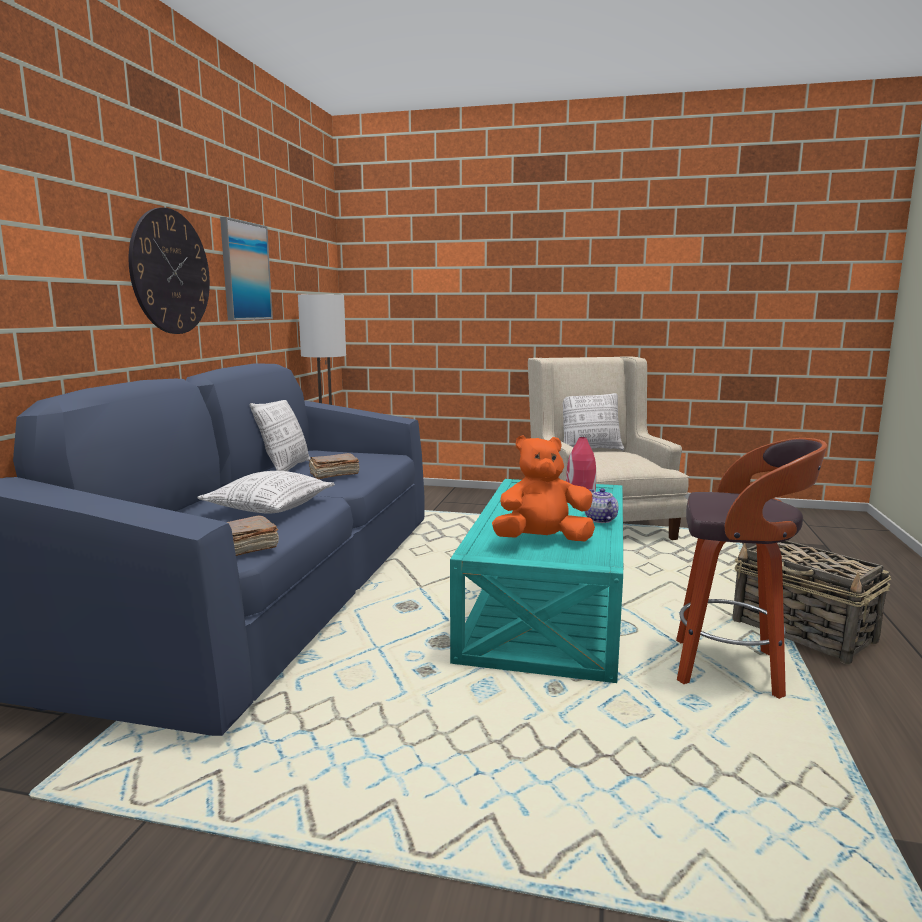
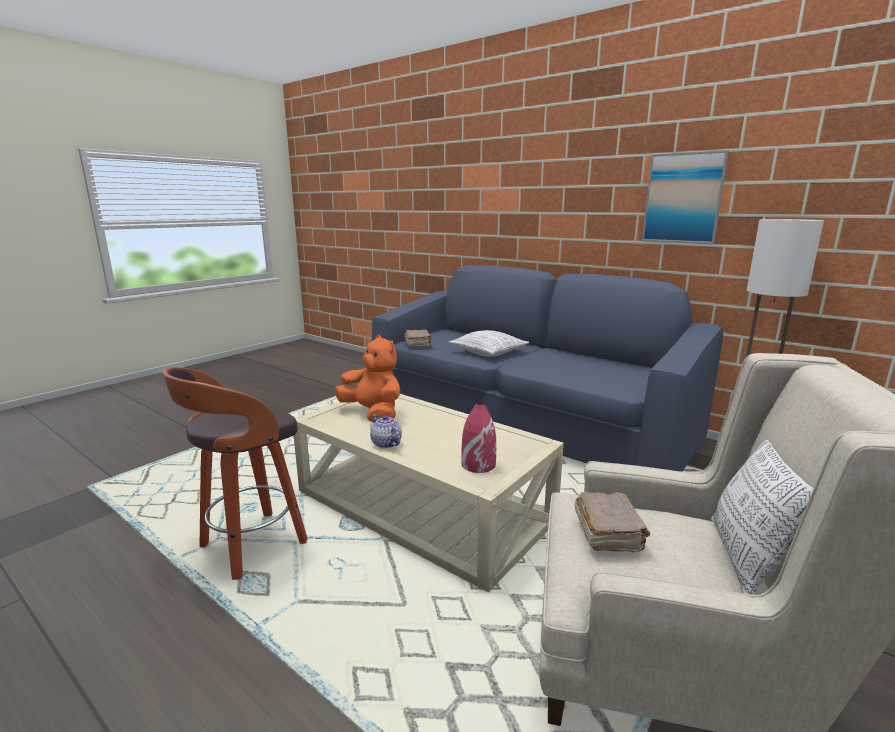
camera: 115 degrees right, 5 degrees up
wall clock [129,207,210,334] -> none
pillow [250,400,311,471] -> none
brown book [309,453,360,479] -> brown book moved to [574,492,650,553]
turquoise coffee table [450,479,623,683] -> beige coffee table [294,394,564,592]
orange plush toy [492,435,595,542] -> orange plush toy turned 60 degrees counterclockwise [334,334,400,423]
teapot [585,488,619,523] -> teapot turned 135 degrees counterclockwise [370,414,402,448]
basket [732,540,891,664] -> none

